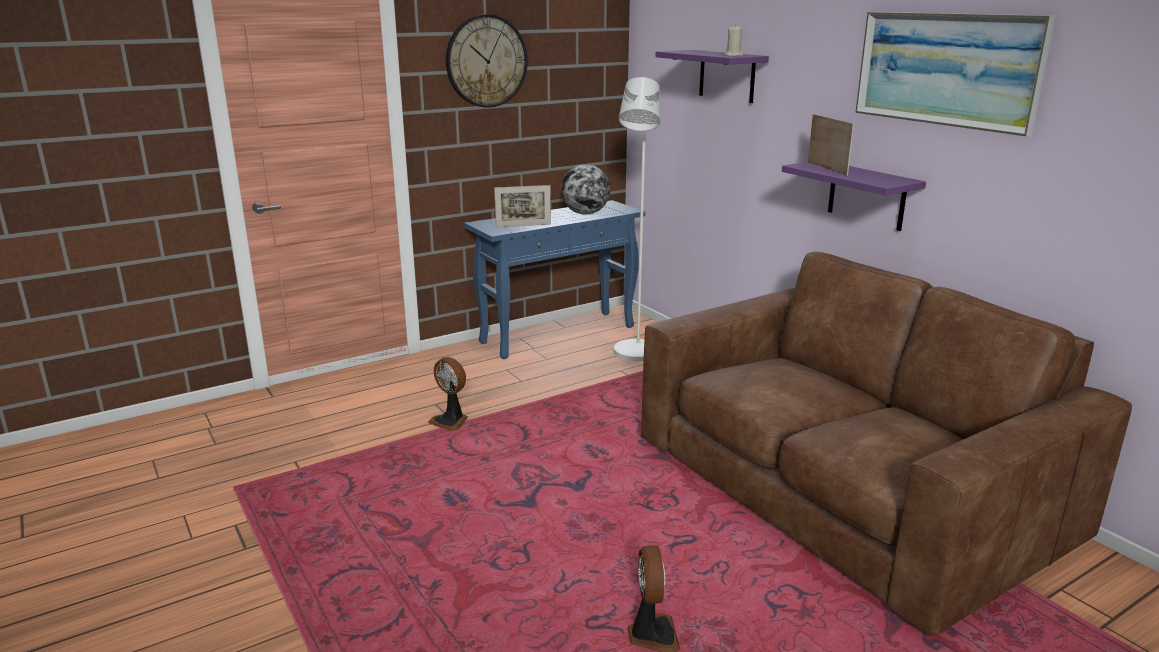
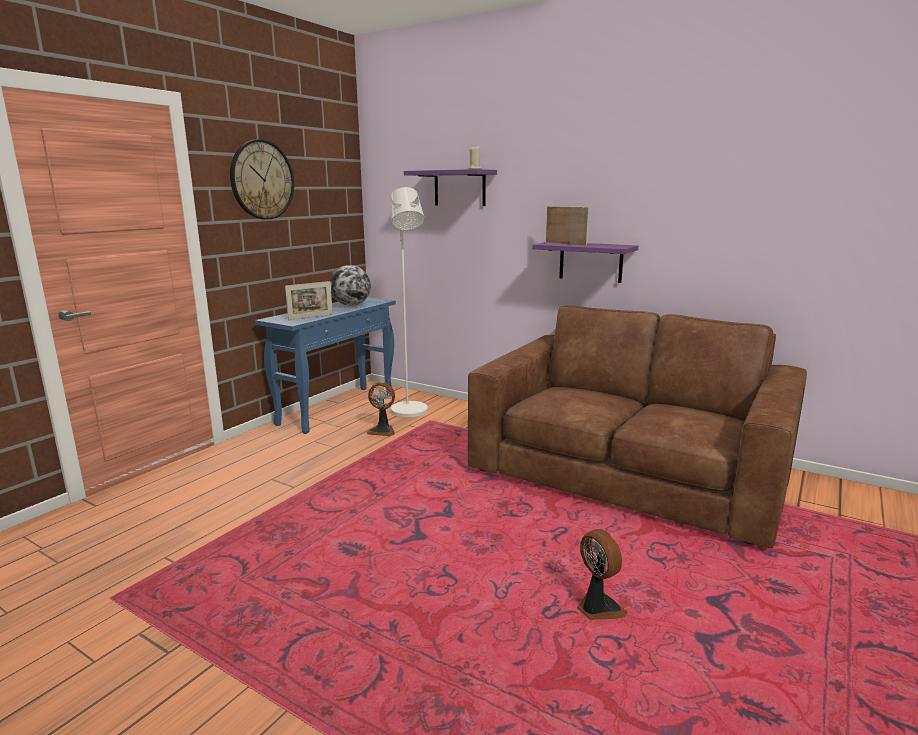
camera: 25 degrees left, 5 degrees down
fan [428,357,468,431] -> fan moved to [367,382,395,436]
picture [855,12,1056,136] -> none

